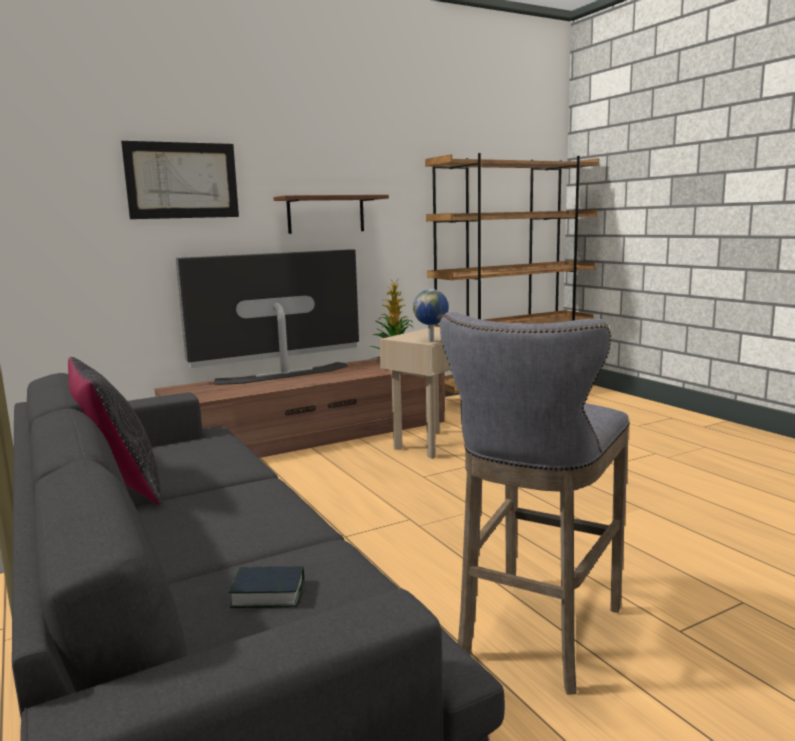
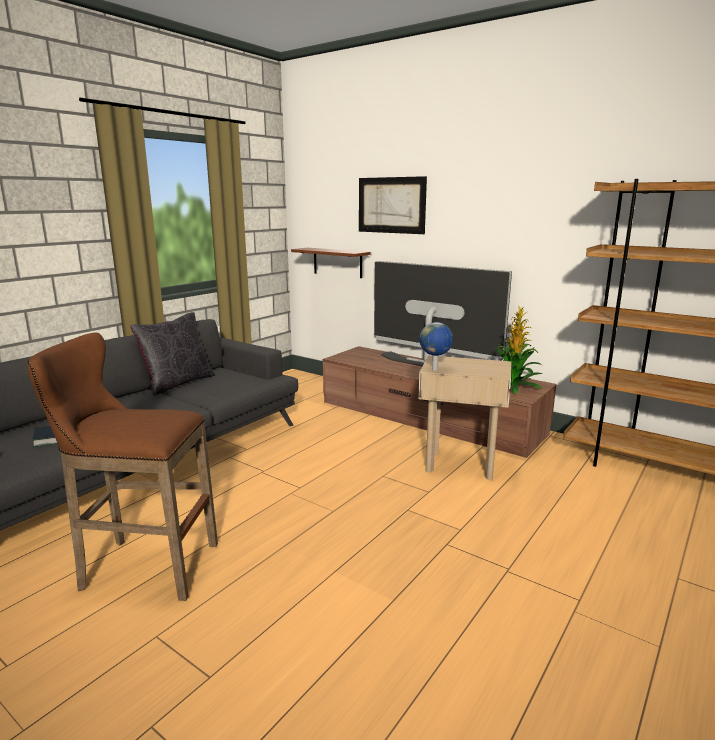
camera: 65 degrees right, 5 degrees up
brown shelf [273,195,389,234] -> brown shelf moved to [291,248,370,278]
grey stool [440,312,630,694] -> brown stool [28,333,218,601]

